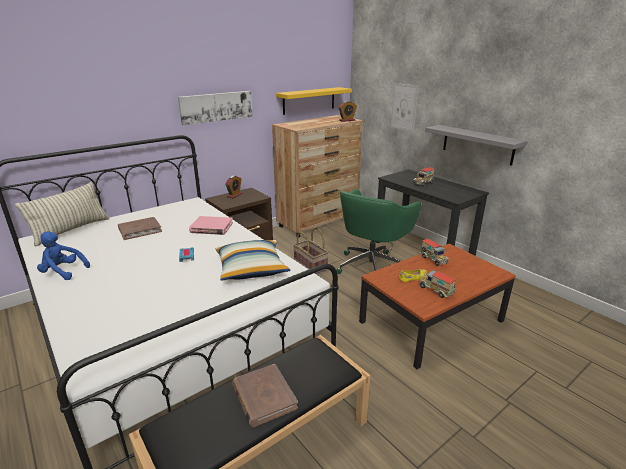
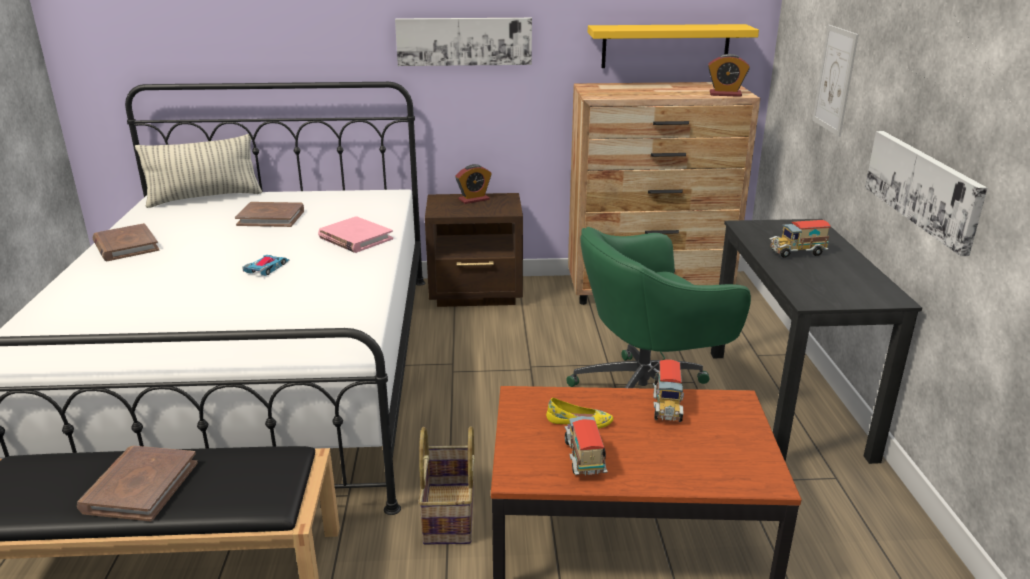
camera: 35 degrees right, 0 degrees up
blue plush toy [37,232,90,280] -> brown book [93,223,159,261]
pillow [215,240,291,281] -> none
basket [293,228,328,274] -> basket moved to [418,426,475,544]
grey shelf [425,125,528,166] -> picture [865,131,987,256]

